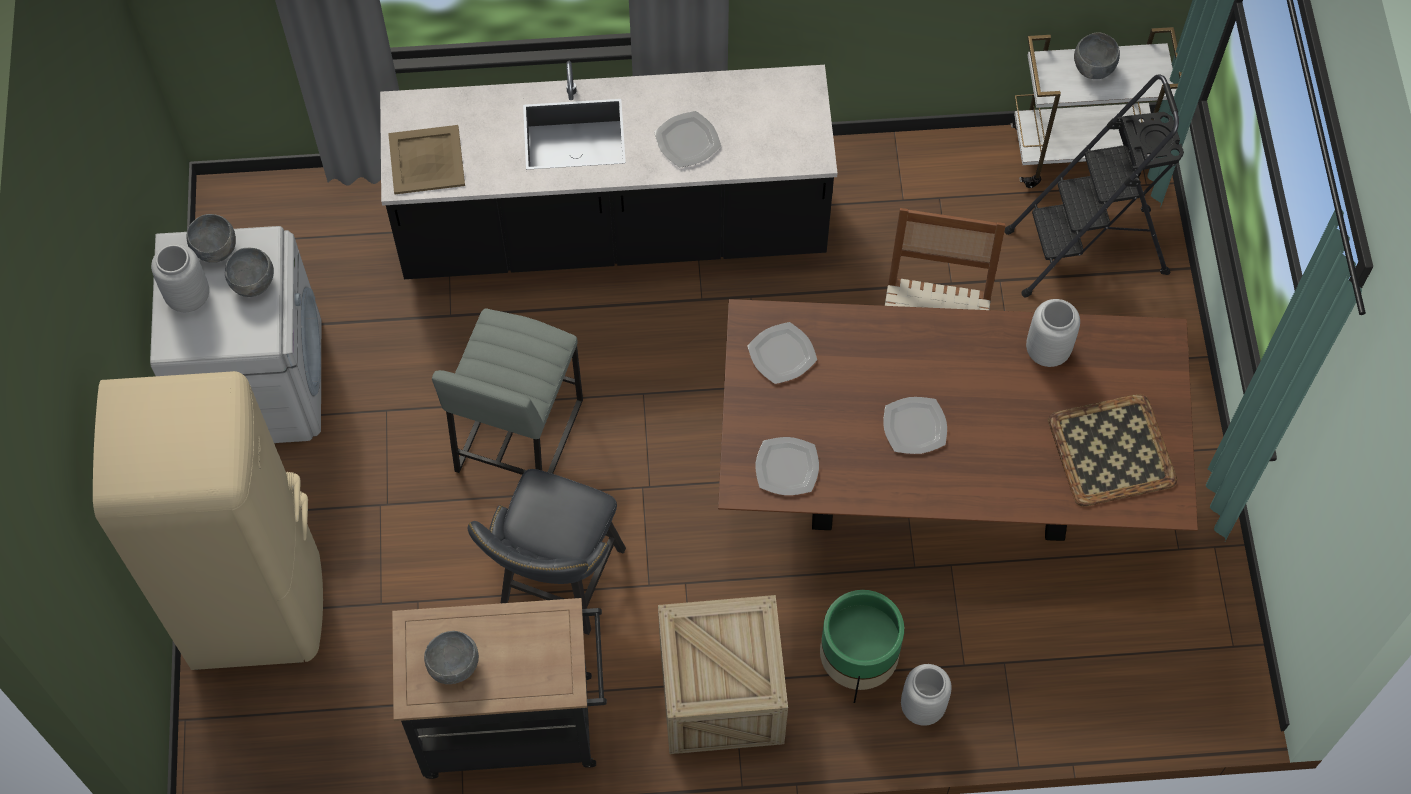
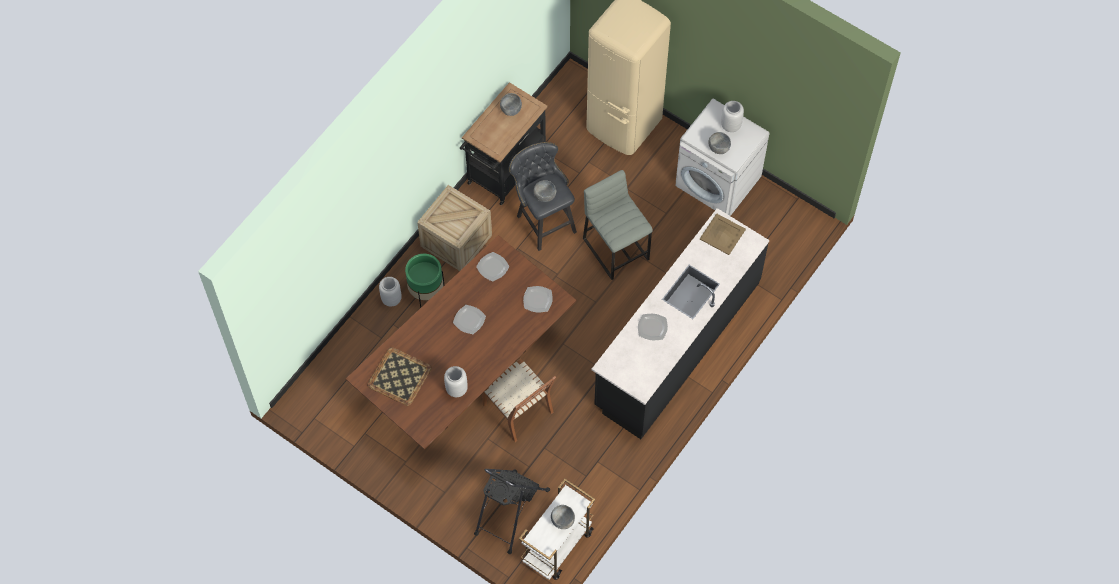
camera: 130 degrees right, 0 degrees up
grey bowl [186,214,236,263] -> grey bowl moved to [534,180,556,202]

